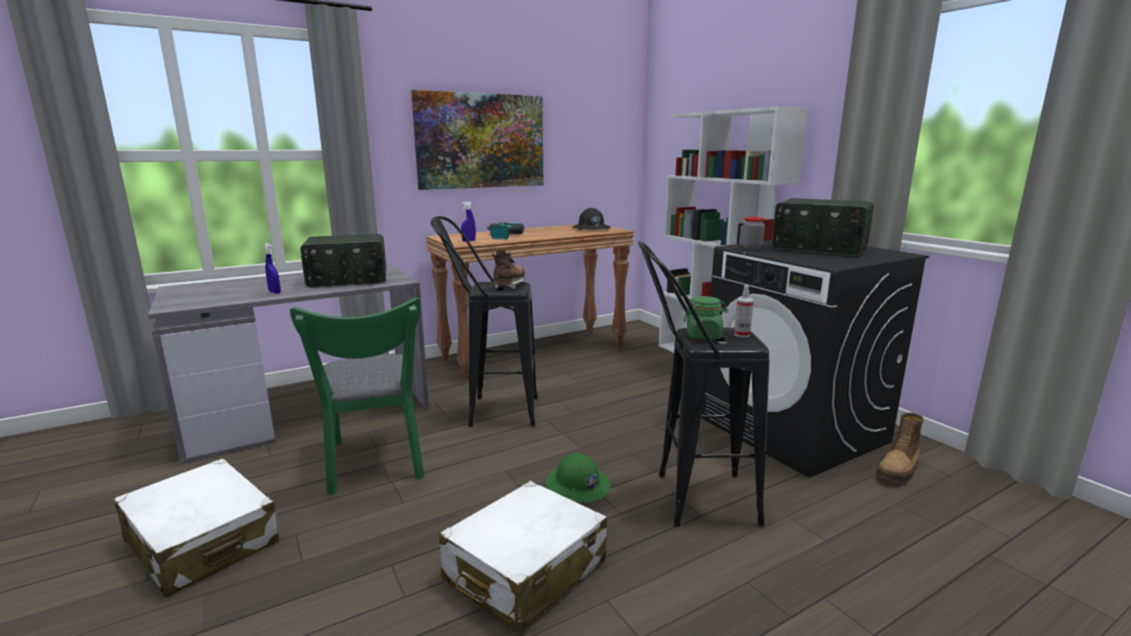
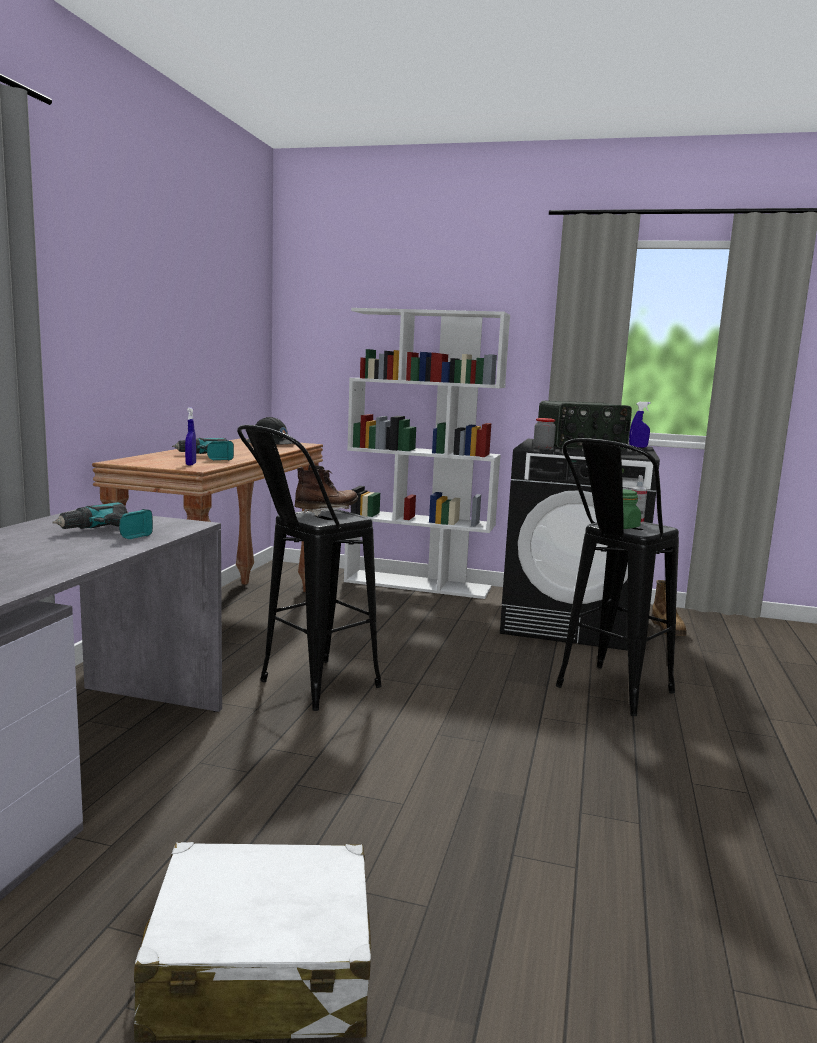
camera: 45 degrees left, 5 degrees down
blue spray bottle [264,244,281,294] -> blue spray bottle moved to [629,402,651,448]
green chair [290,297,424,495] -> none
radio [300,234,386,288] -> power drill [52,502,153,539]
picture [411,90,544,190] -> none
white suitcase [439,481,607,633] -> none
brown boot [492,250,526,289] -> brown boot turned 75 degrees clockwise [295,465,358,516]
green hard hat [546,453,610,503] -> none

